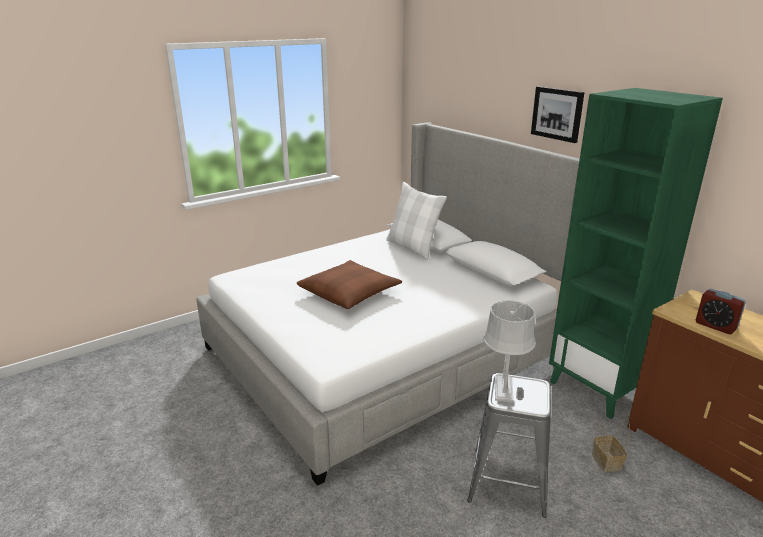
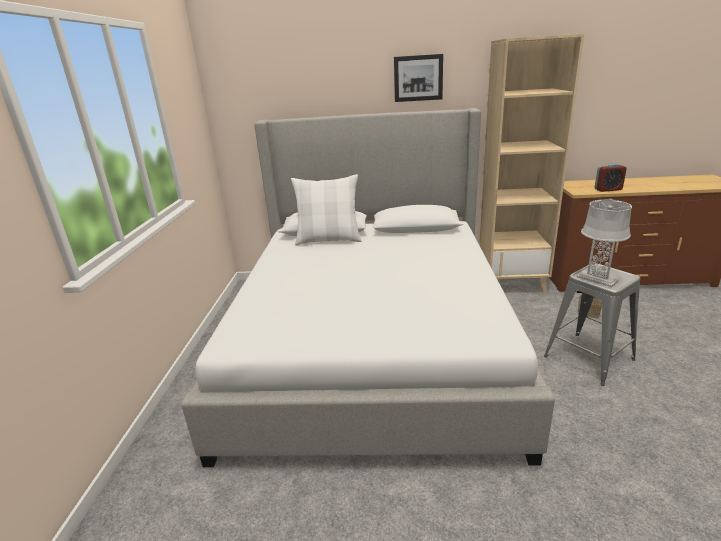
camera: 50 degrees left, 0 degrees up
brown pillow [297,260,402,309] -> none
green bookcase [549,88,723,419] -> beige bookcase [479,33,584,293]

